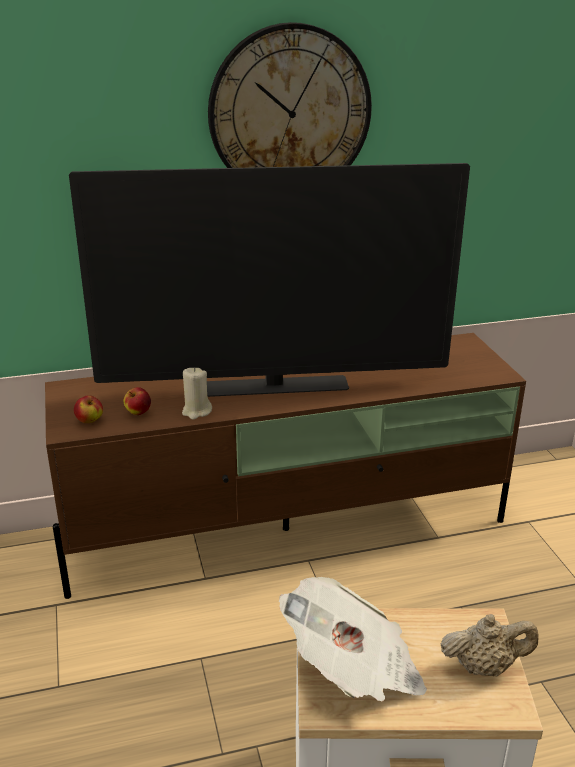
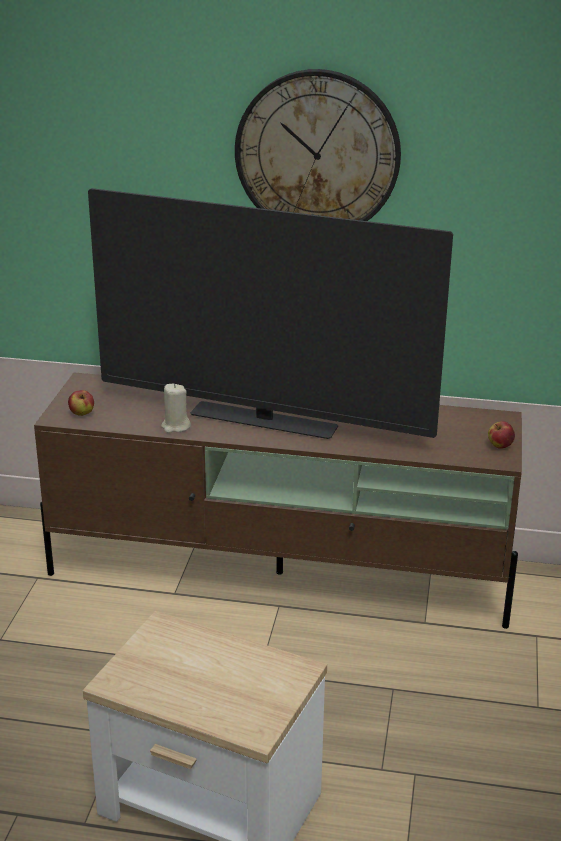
camera: 25 degrees right, 0 degrees up
apple [123,387,151,415] -> apple moved to [488,421,515,449]
newspaper [279,577,427,702] -> none
beige teapot [441,614,539,676] -> none

